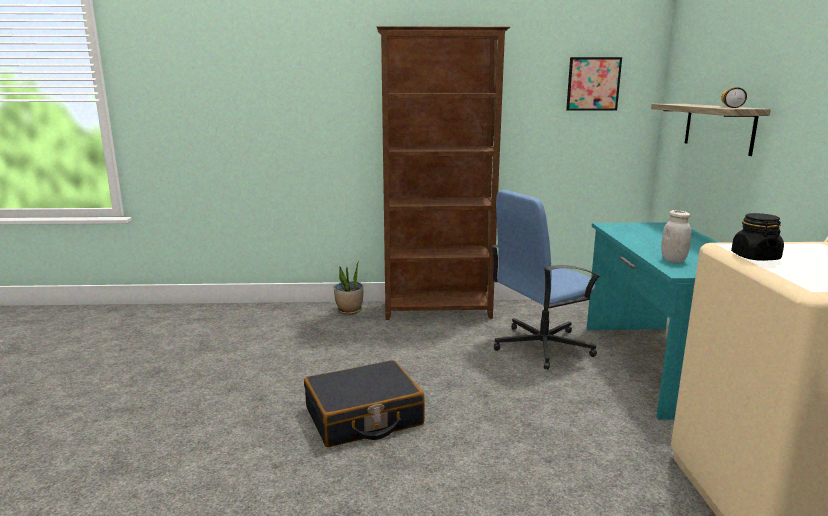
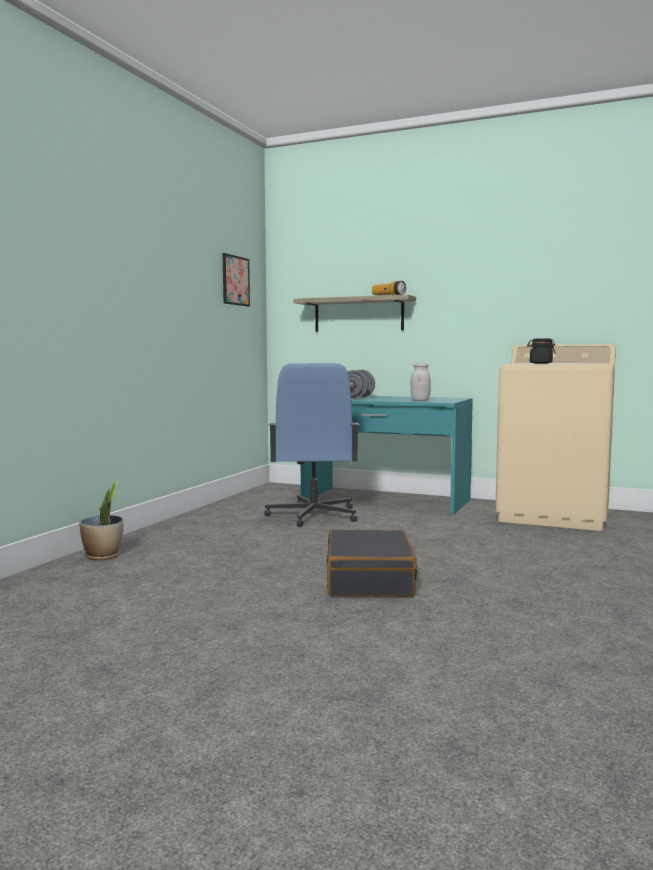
camera: 65 degrees left, 10 degrees down
brown bookcase [377,26,510,320] -> none
none -> grey dumbbell [347,370,375,399]

